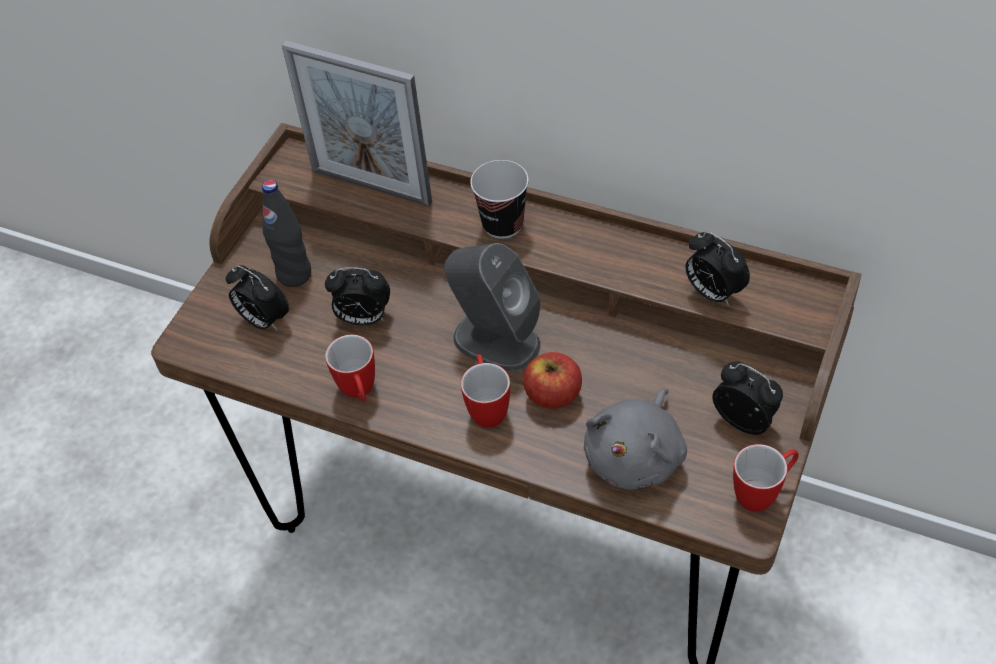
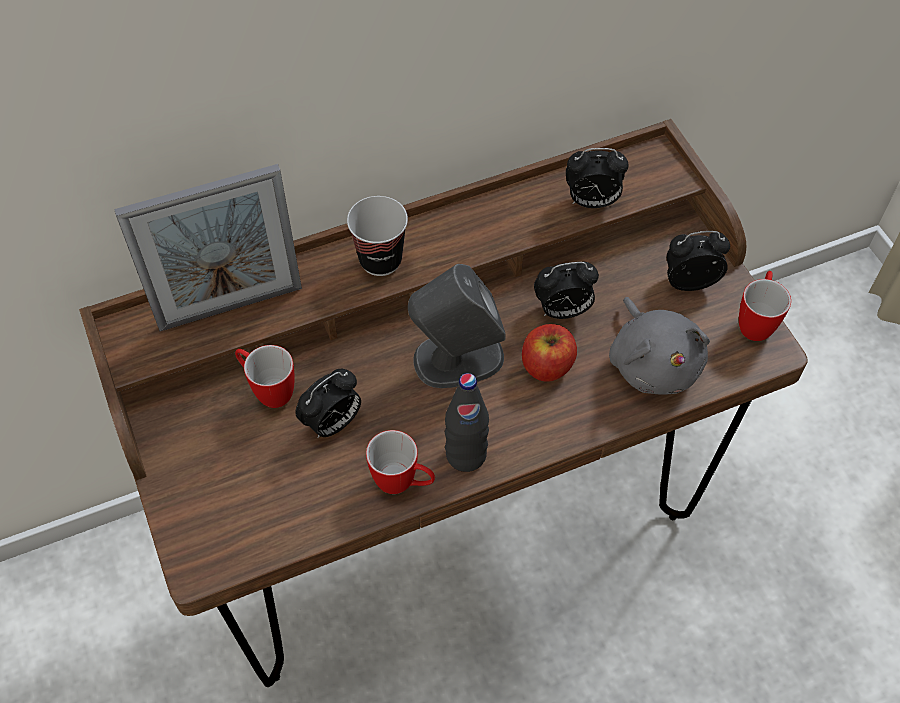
camera: 50 degrees left, 5 degrees up
alarm clock [226,265,289,331] -> alarm clock moved to [534,262,599,319]
black bottle [262,180,311,287] -> black bottle moved to [445,373,489,472]
mug [461,354,510,428] -> mug moved to [235,345,295,408]

